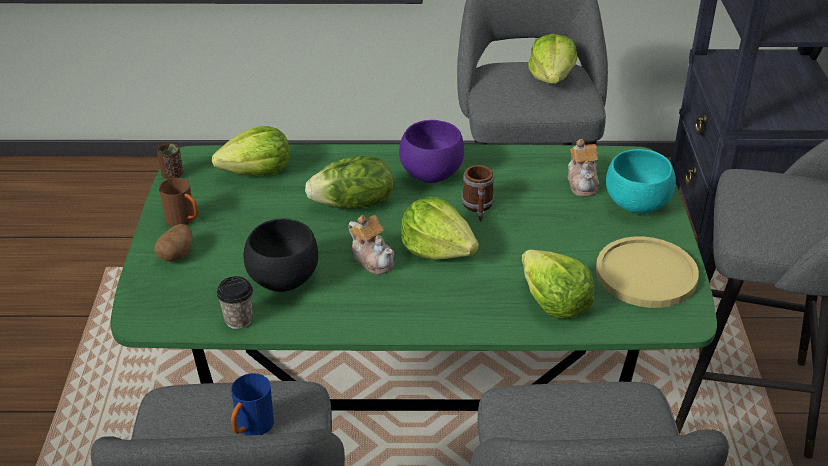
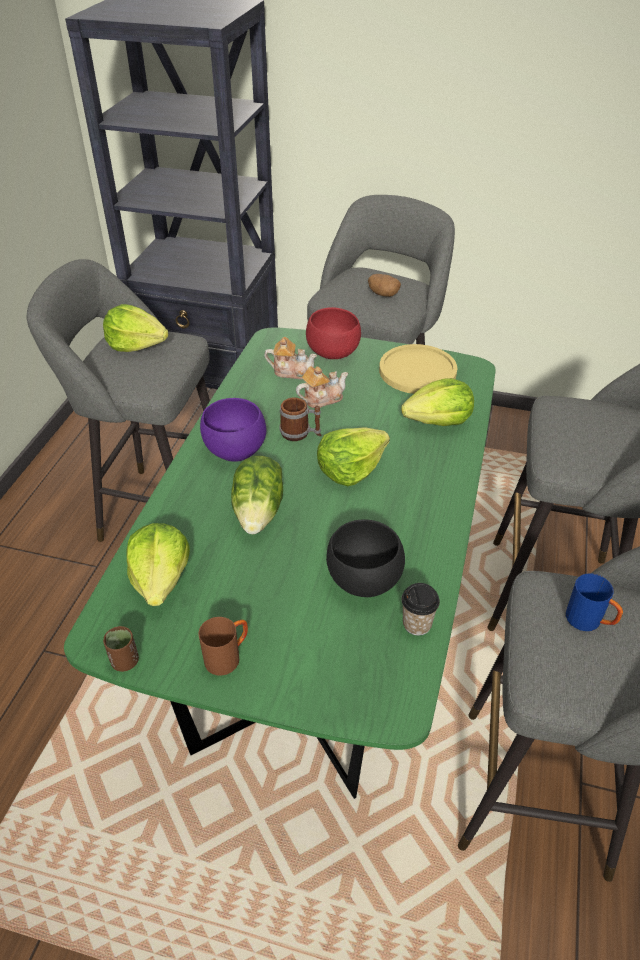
camera: 75 degrees left, 5 degrees up
potato [154,224,192,262] -> potato moved to [368,274,401,297]
teapot [348,215,394,275] -> teapot moved to [296,366,348,408]
turquoise bowl [606,149,676,214] -> red bowl [306,307,361,359]

